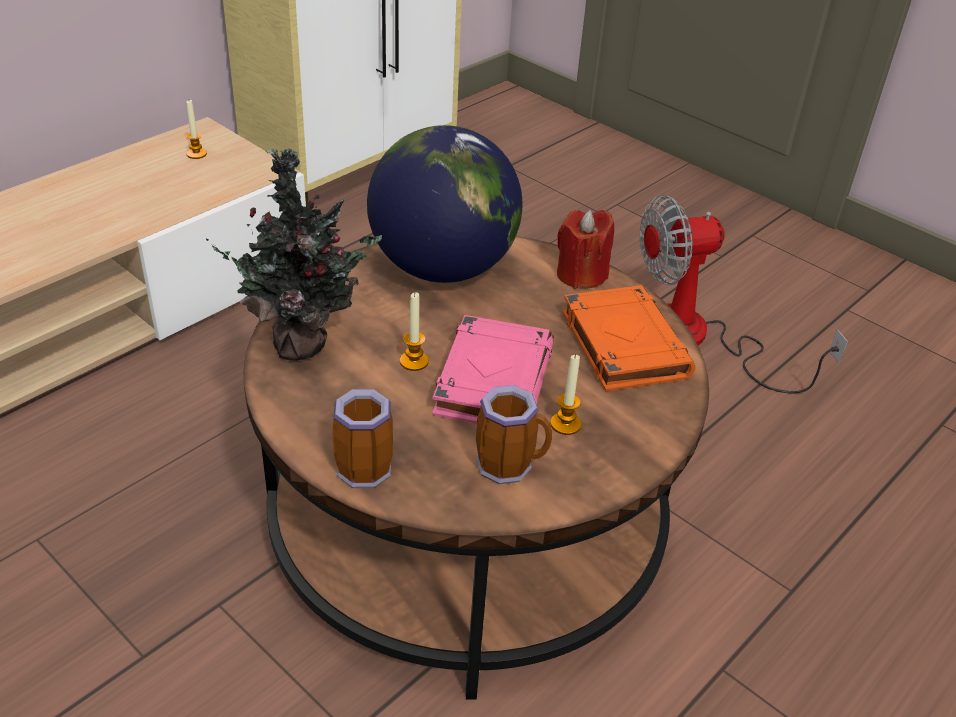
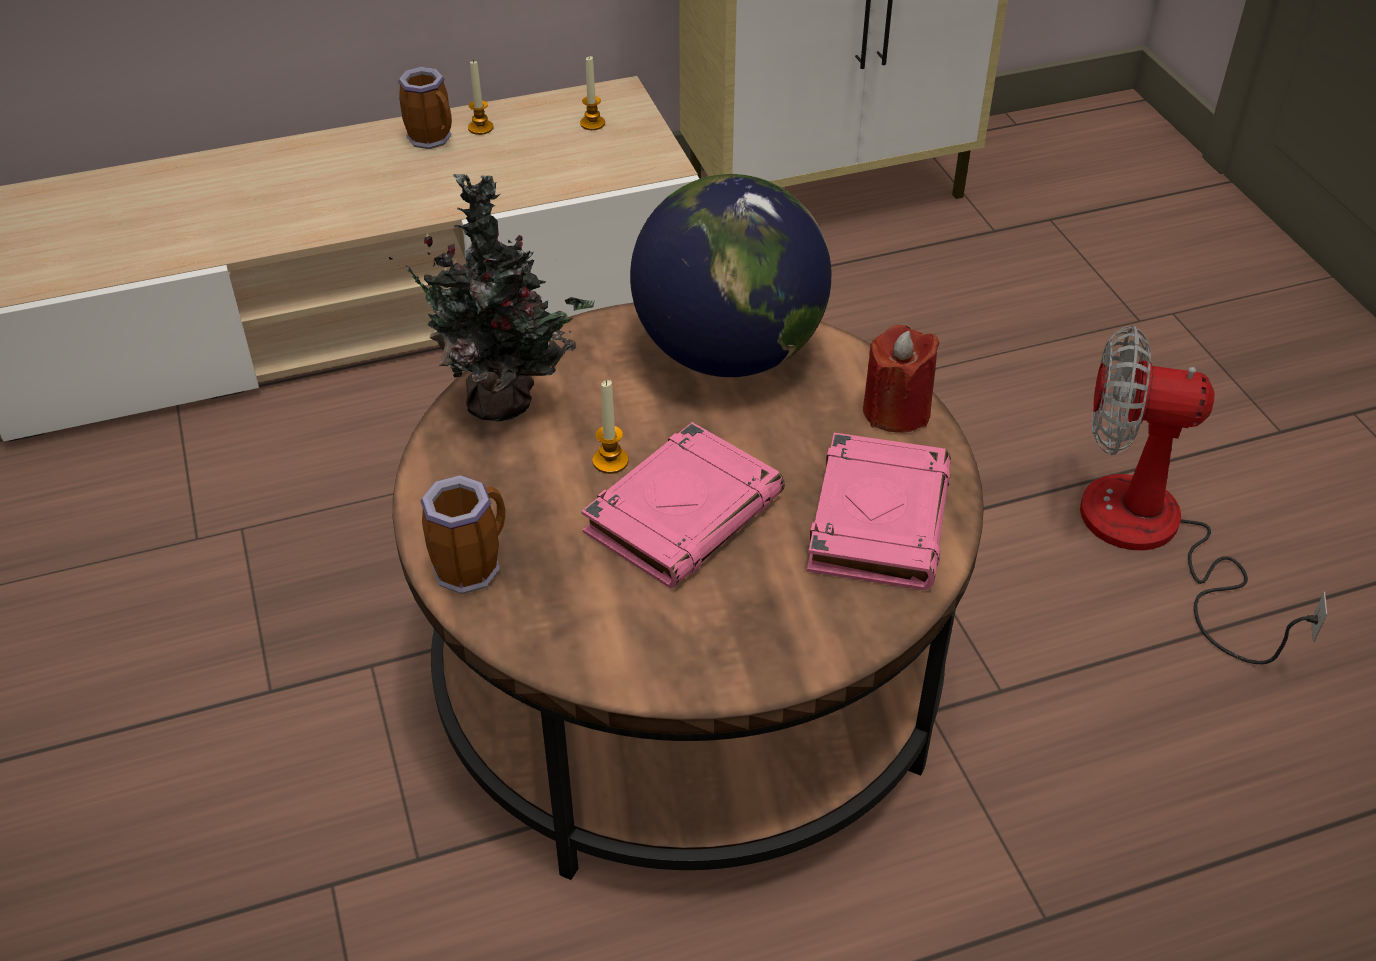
camera: 30 degrees right, 5 degrees up
mug [476,385,552,484] -> mug moved to [398,67,452,149]
candle [550,354,581,435] -> candle moved to [468,60,493,135]
orange book [562,285,696,391] -> pink book [807,433,951,590]

